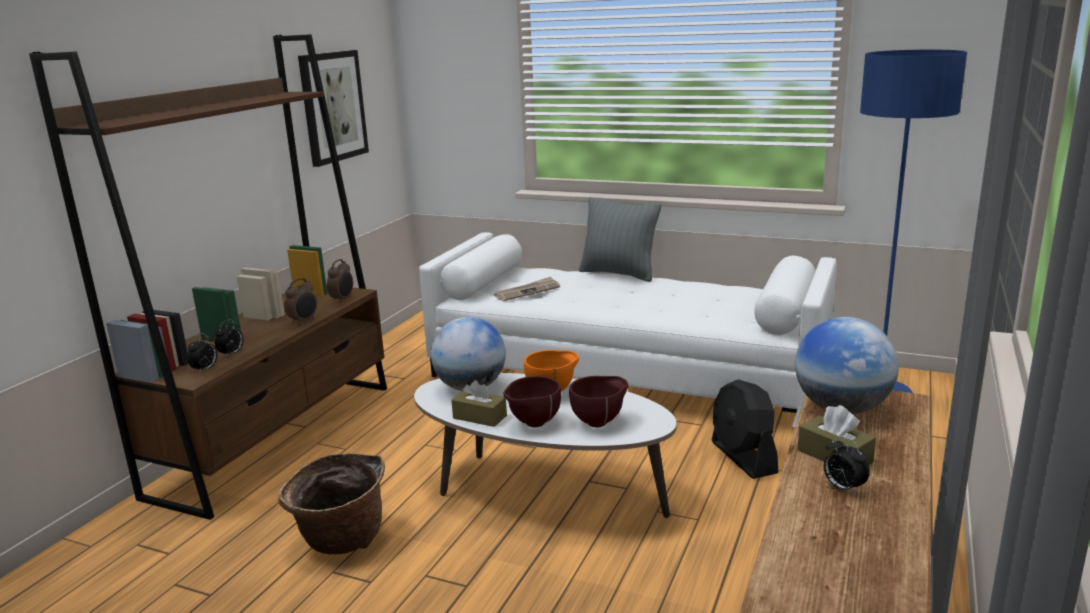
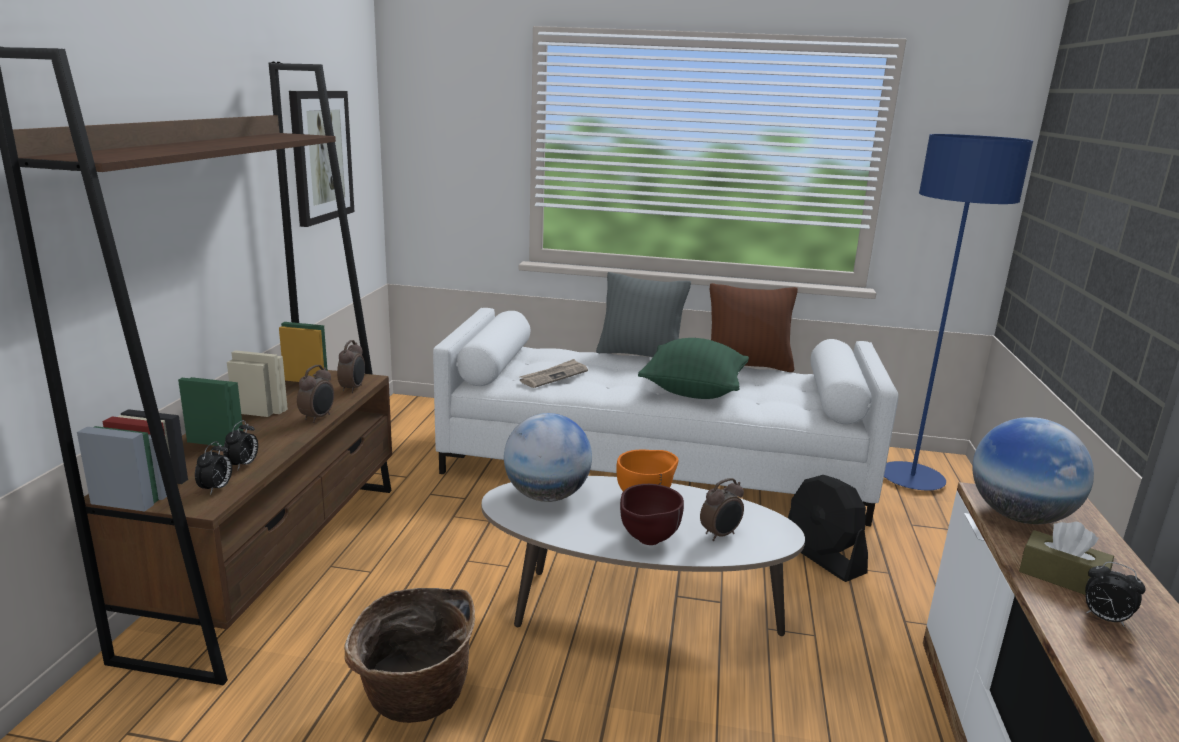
camera: 15 degrees left, 0 degrees up
brown tissue box [451,380,507,427] -> none
brown bowl [569,376,628,427] -> alarm clock [700,478,744,541]
none -> green pillow [638,338,749,399]
none -> brown pillow [710,283,798,372]

